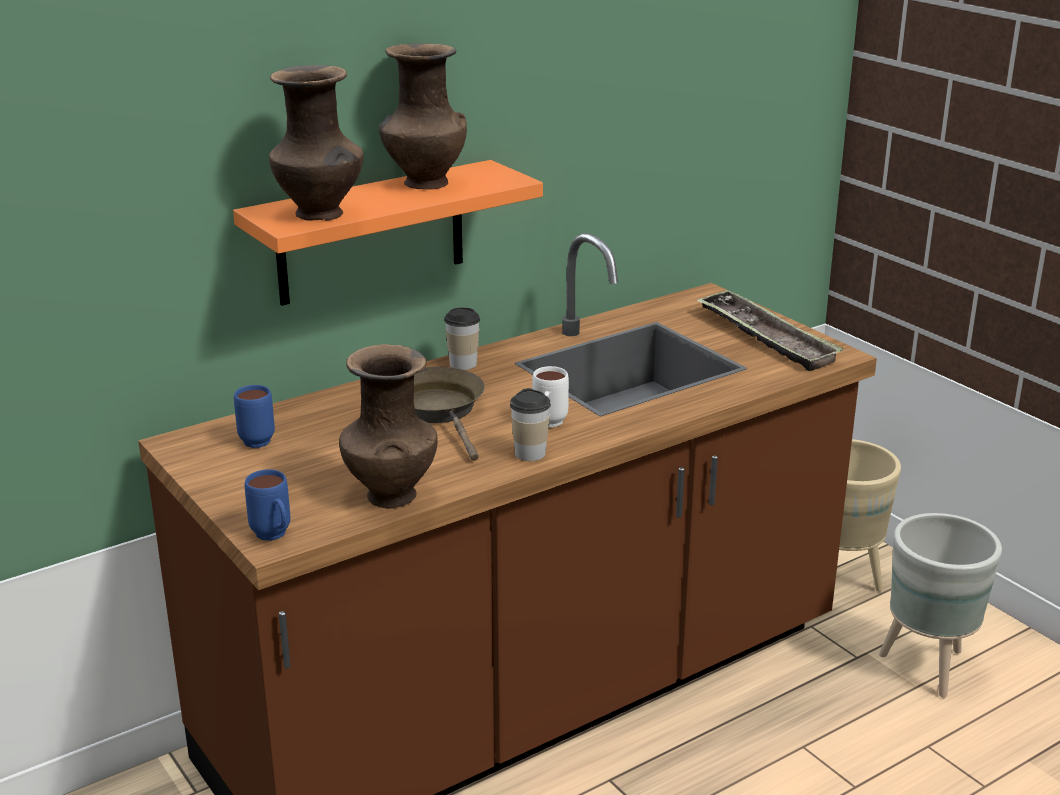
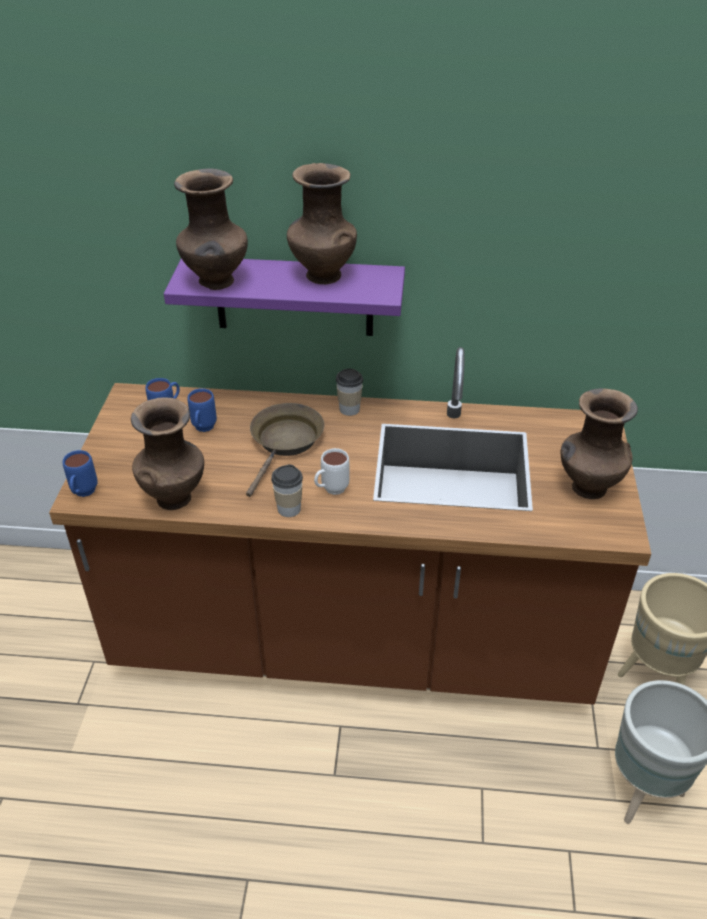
camera: 40 degrees right, 15 degrees up
orange shelf [233,160,543,306] -> purple shelf [164,258,405,336]
tray [696,289,844,371] -> brown vase [561,388,638,499]
none -> blue mug [188,388,217,432]

